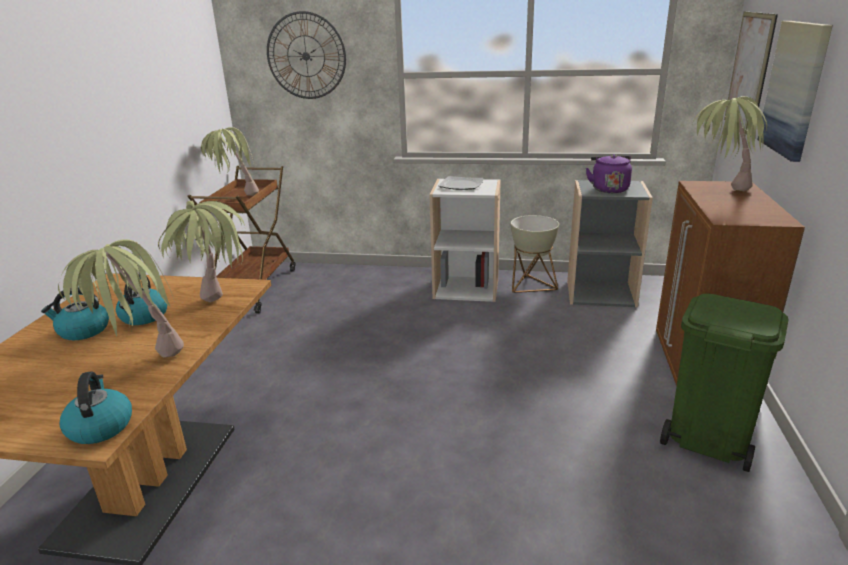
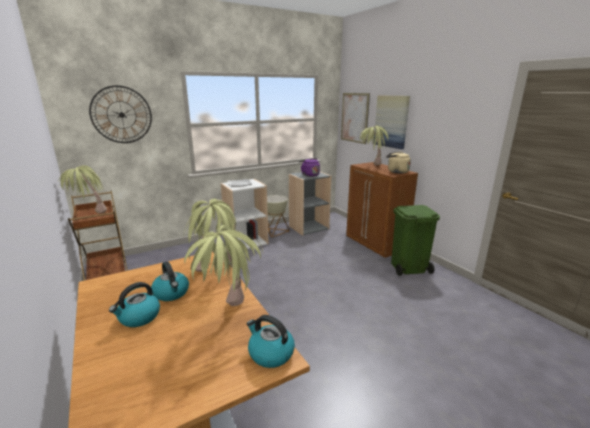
camera: 40 degrees left, 5 degrees down
none -> beige kettle [386,152,411,174]

